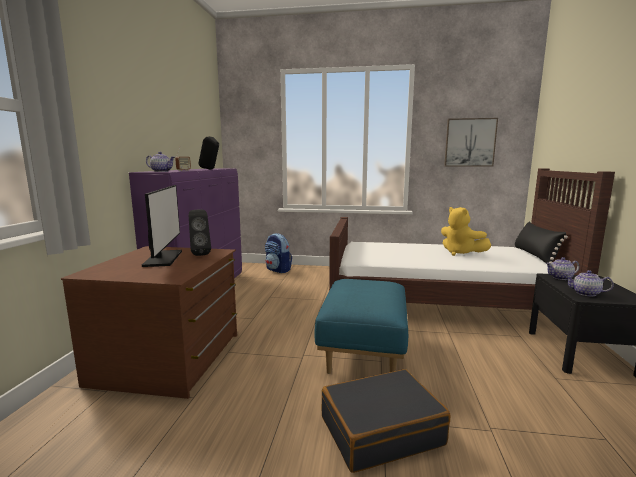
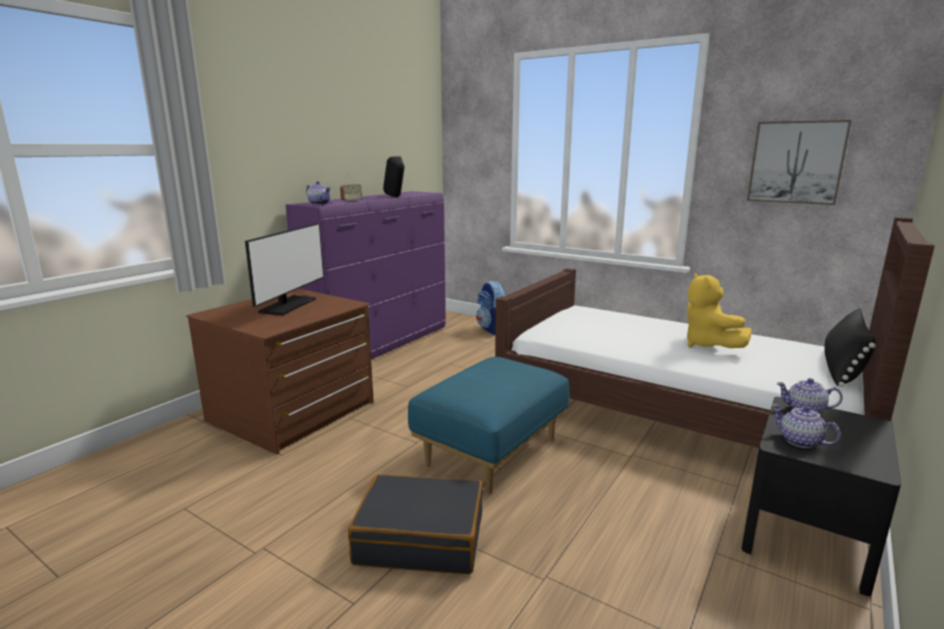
camera: 25 degrees right, 5 degrees up
black speaker [189,210,211,256] -> none

